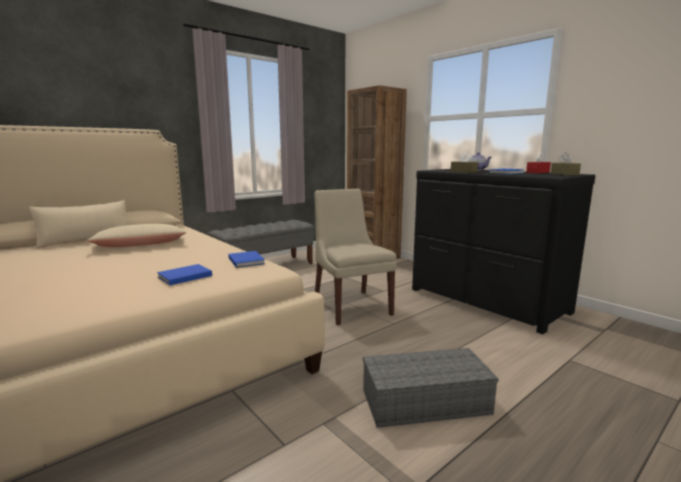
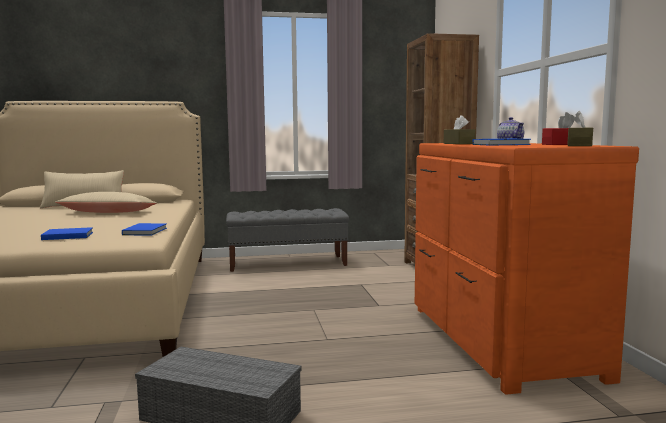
camera: 30 degrees right, 5 degrees down
beige chair [314,189,397,325] -> none
black dresser [412,169,595,334] -> orange dresser [415,143,639,395]

